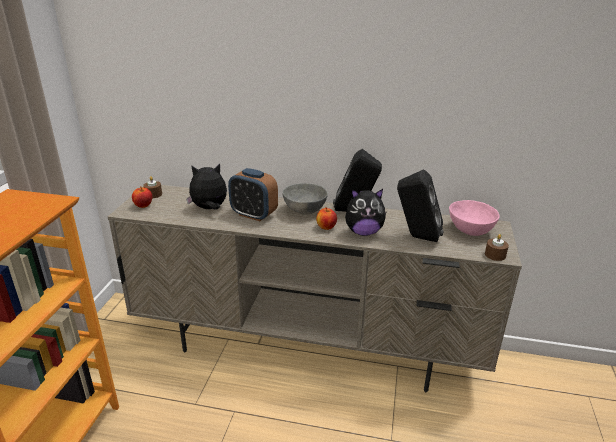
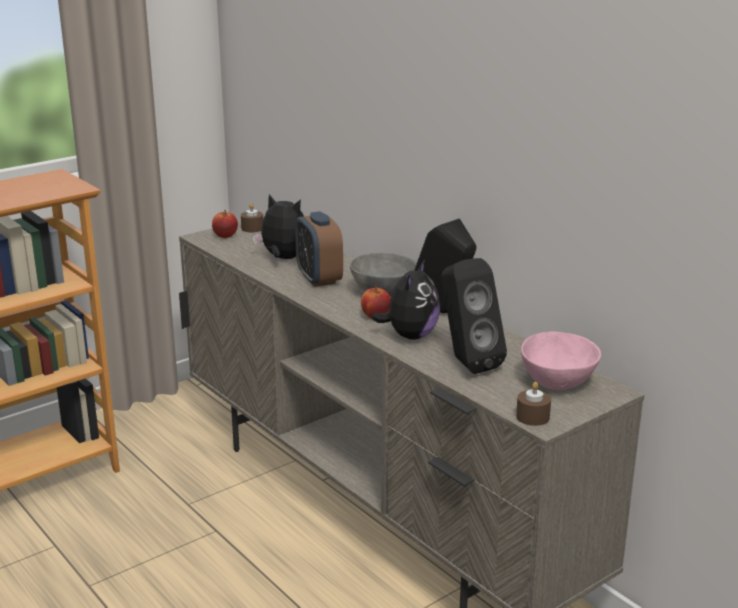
camera: 40 degrees right, 5 degrees down
plush toy [345,189,386,236] -> plush toy turned 105 degrees counterclockwise [371,260,440,340]

